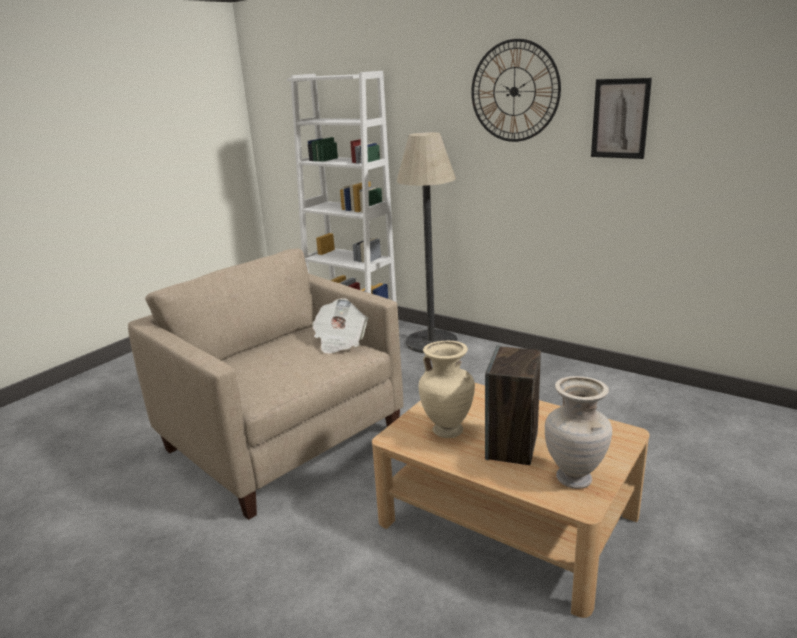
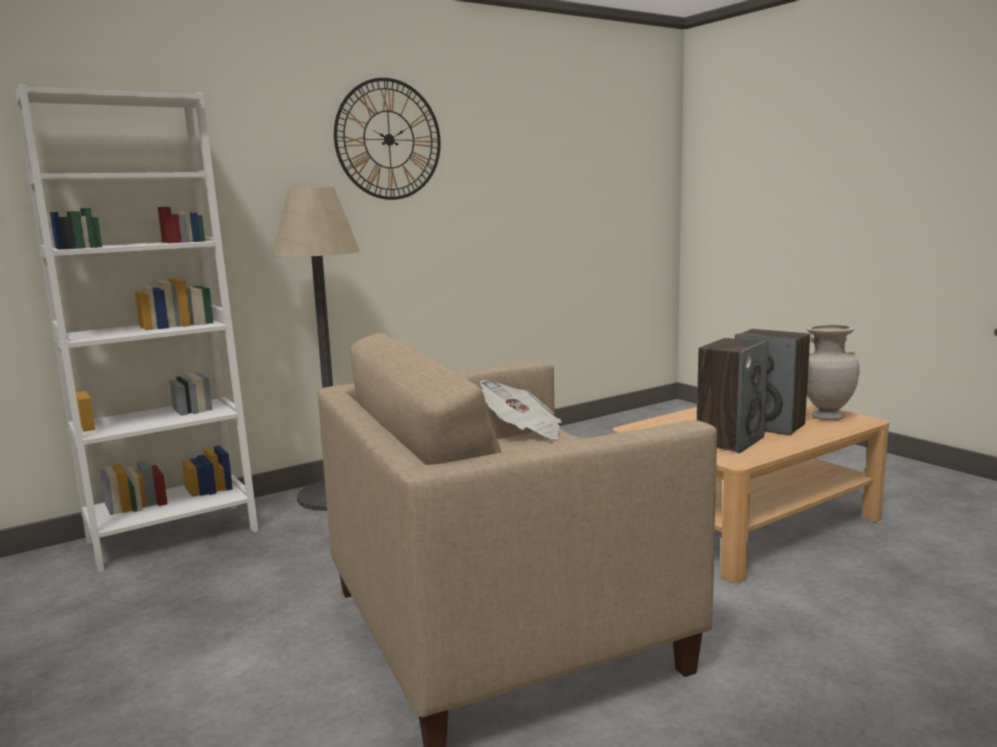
camera: 70 degrees left, 10 degrees down
beige vase [419,341,475,438] -> speaker [697,338,769,453]
picture [591,78,652,159] -> none

